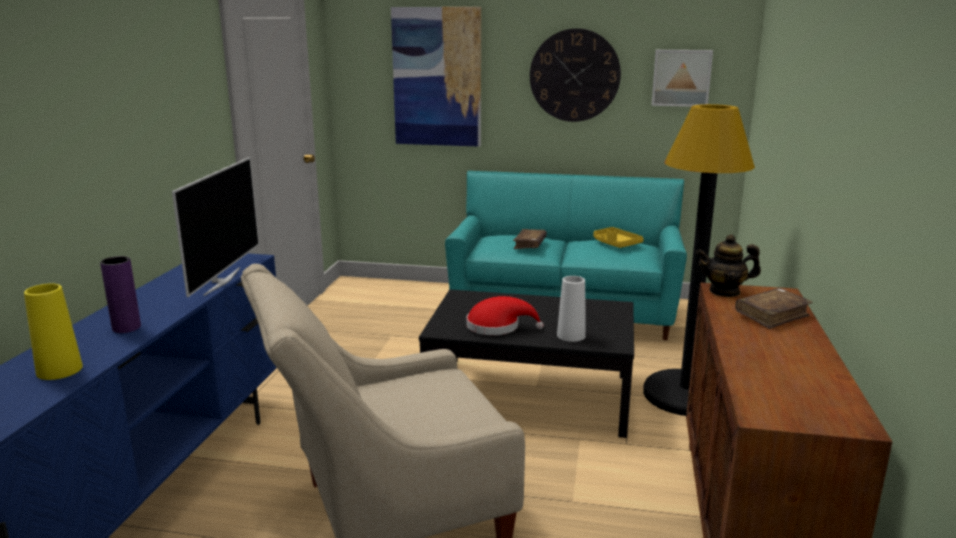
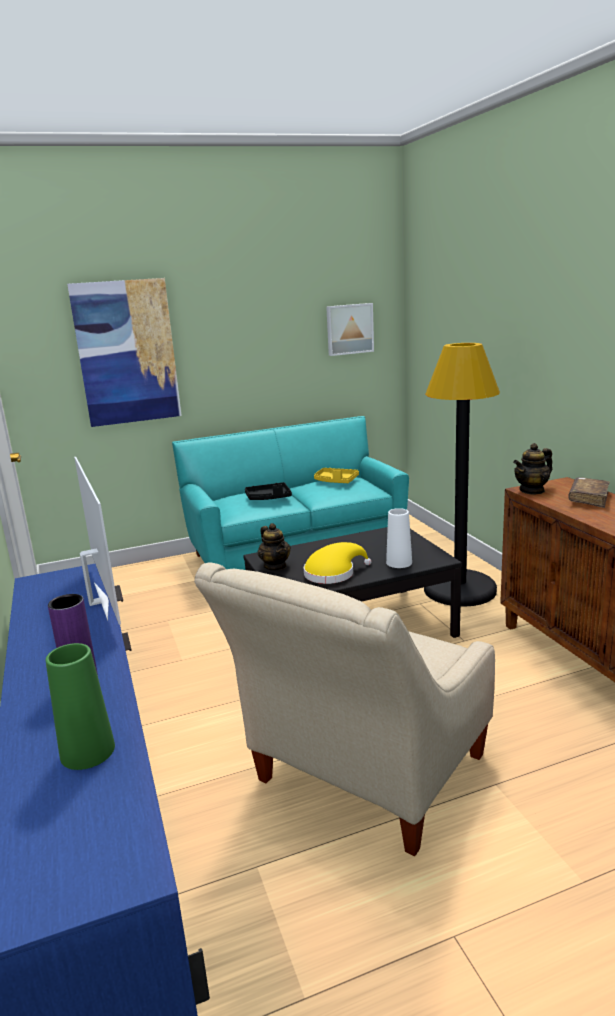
camera: 30 degrees left, 0 degrees up
yellow vase [24,283,83,380] -> green vase [46,643,115,770]
red hat [466,296,544,335] -> yellow hat [304,542,371,584]
brown book [513,229,547,249] -> black tray [245,482,292,500]
wall clock [530,28,621,122] -> none
none -> teapot [258,523,291,571]

